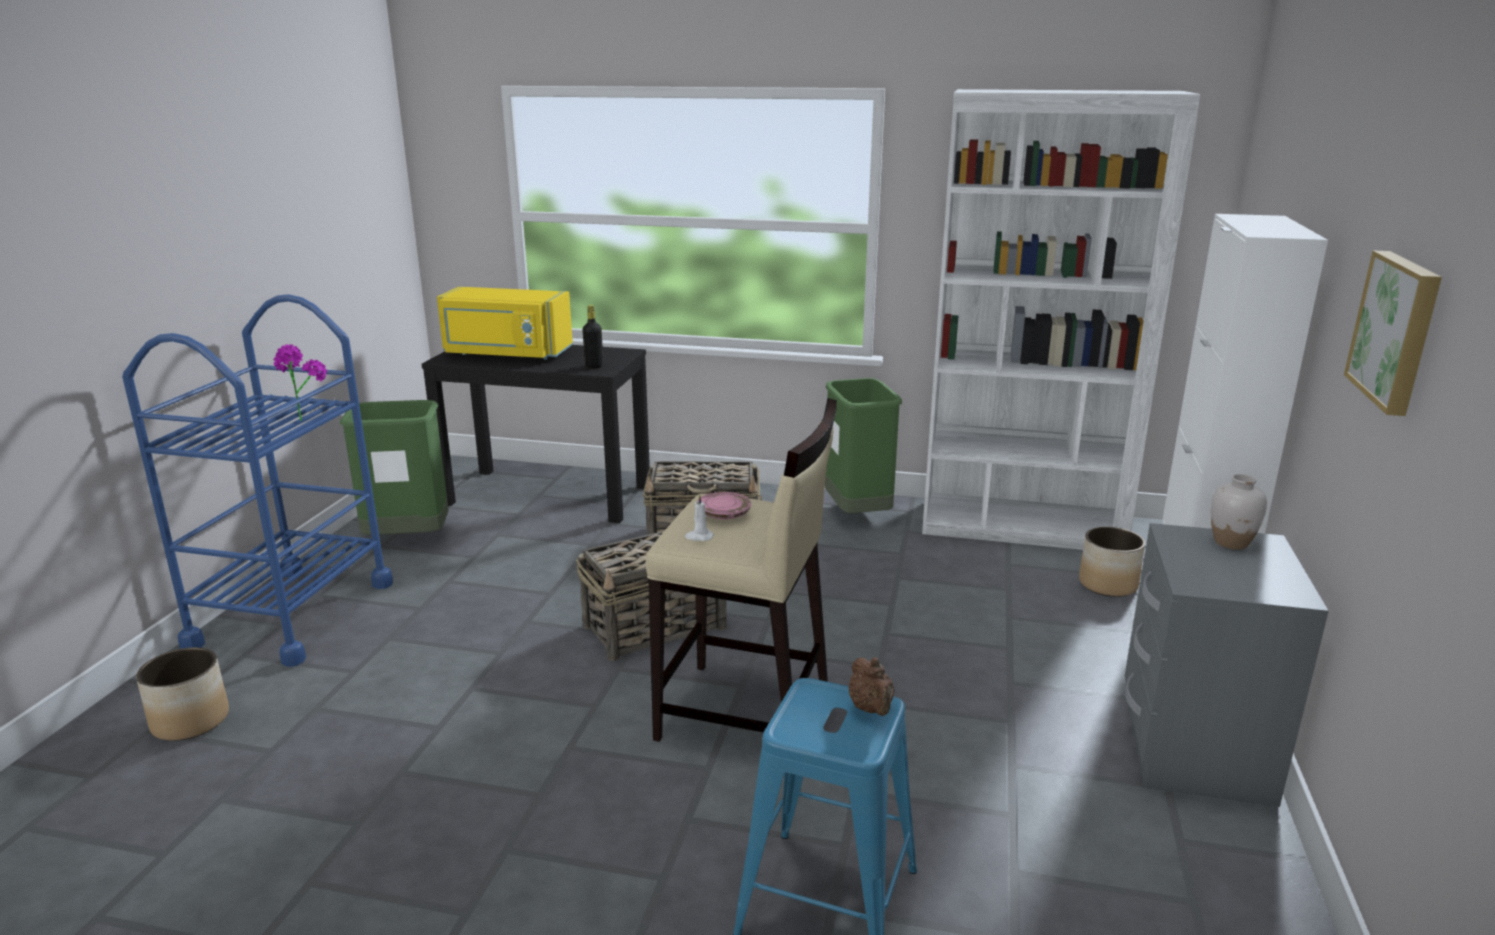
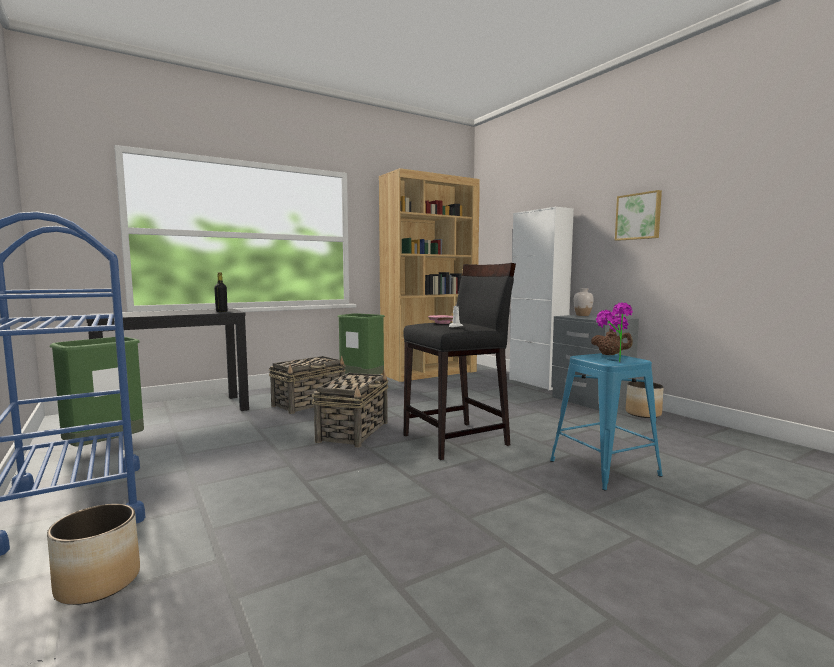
camera: 45 degrees left, 15 degrees down
potted plant [274,344,327,421] -> potted plant moved to [596,303,633,362]
yellow microwave [437,287,573,360] -> none
beige stool [645,398,837,742] -> black stool [403,263,516,460]
white bookcase [922,89,1200,550] -> brown bookcase [379,168,480,382]
planter [1079,527,1145,597] -> planter moved to [626,382,664,418]

